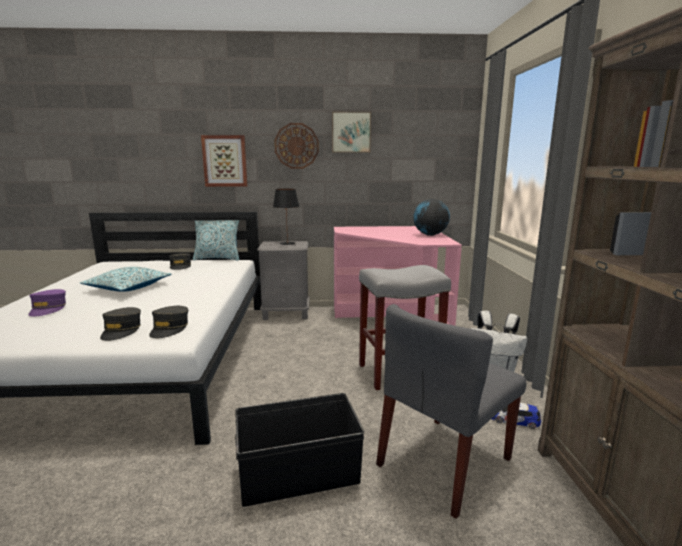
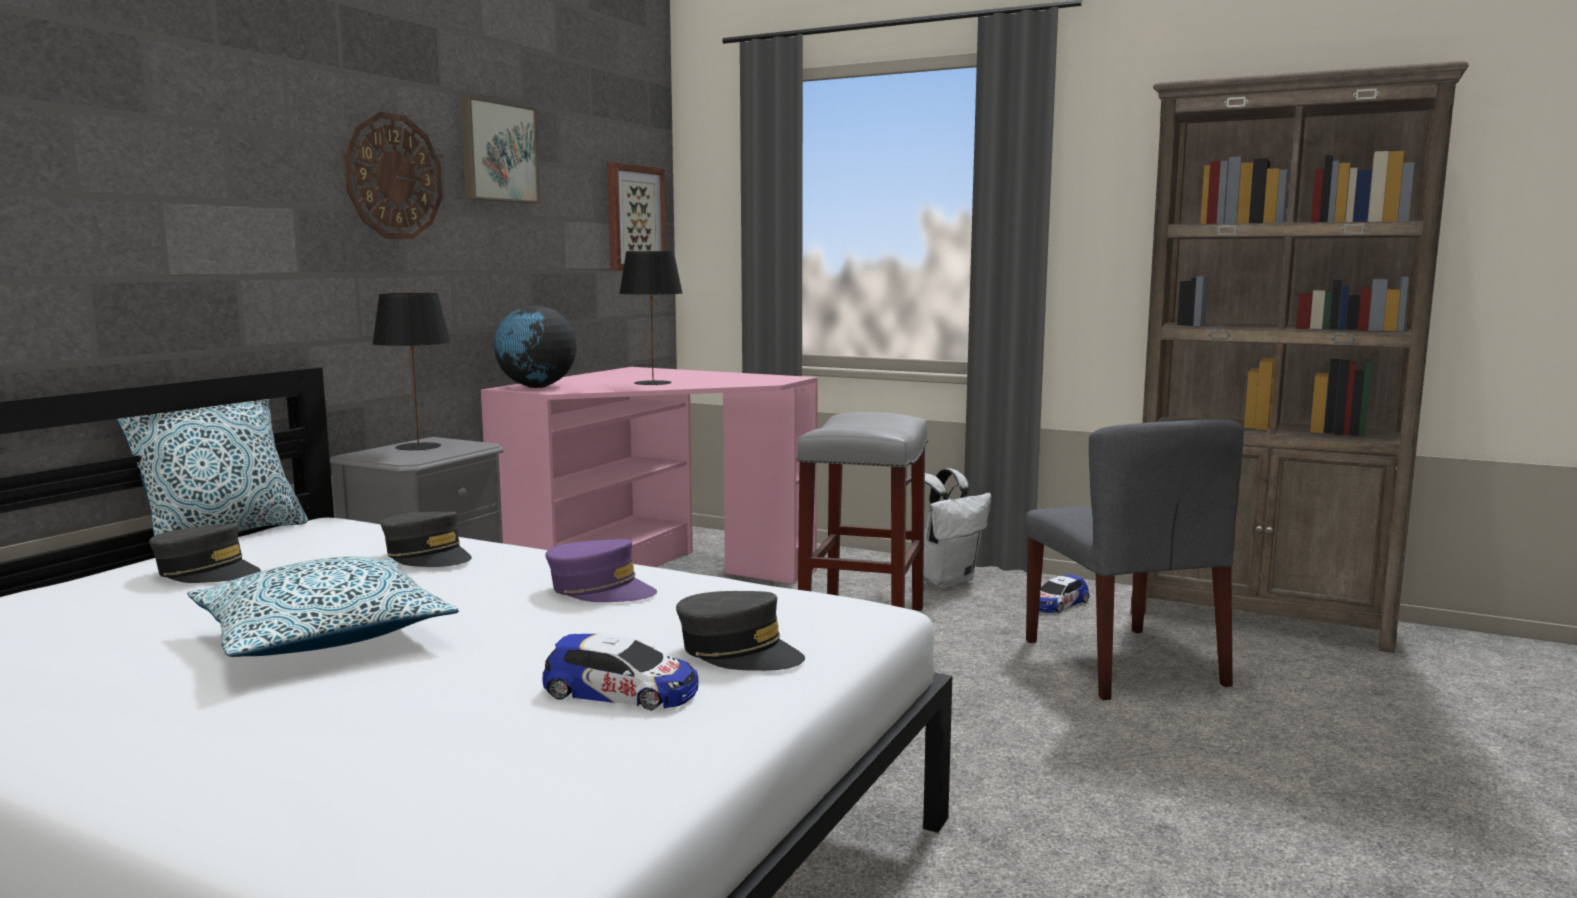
camera: 60 degrees left, 5 degrees down
purple cap [28,289,66,316] -> purple cap moved to [545,539,657,602]
grey cap [149,306,188,338] -> grey cap moved to [381,512,472,567]
picture [201,135,247,187] -> picture moved to [607,162,666,270]
black storage box [235,393,364,507] -> none
globe [413,199,450,236] -> globe moved to [494,306,577,388]
none -> toy car [542,634,698,711]
none -> black table lamp [619,251,683,385]

